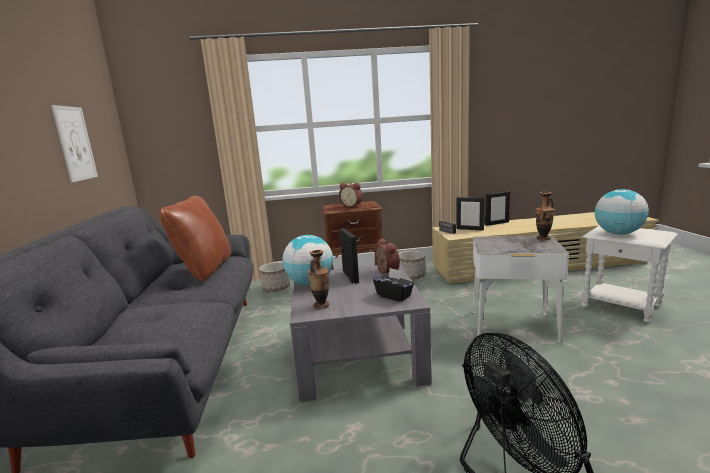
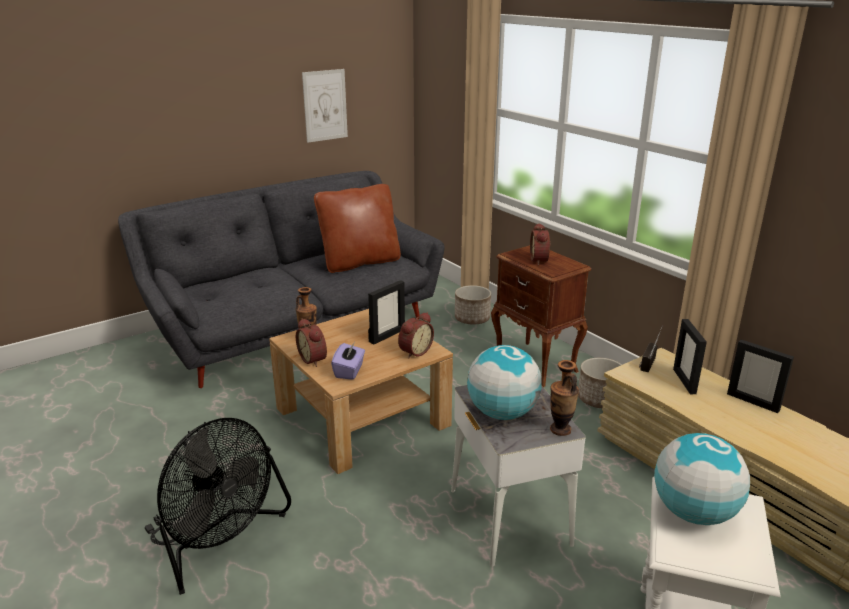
camera: 60 degrees right, 10 degrees up
globe [282,235,333,285] -> globe moved to [467,345,542,420]
grey coffee table [290,264,432,402] -> brown coffee table [269,309,453,474]
black tissue box [373,268,414,302] -> purple tissue box [331,342,365,380]
none -> alarm clock [296,318,327,367]

